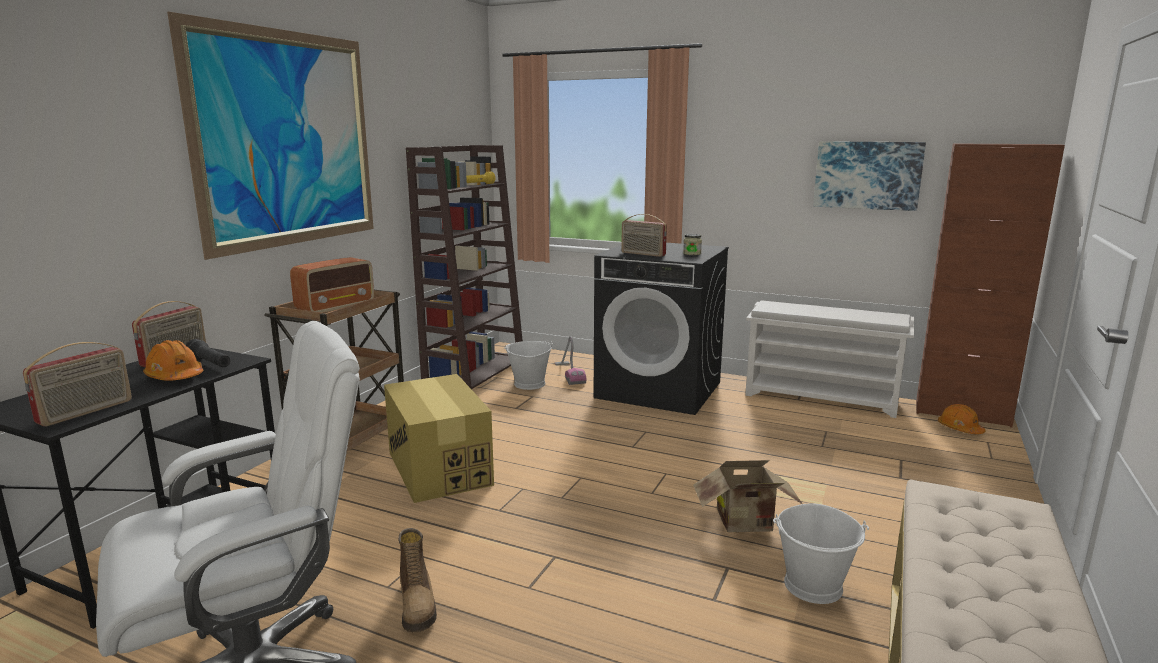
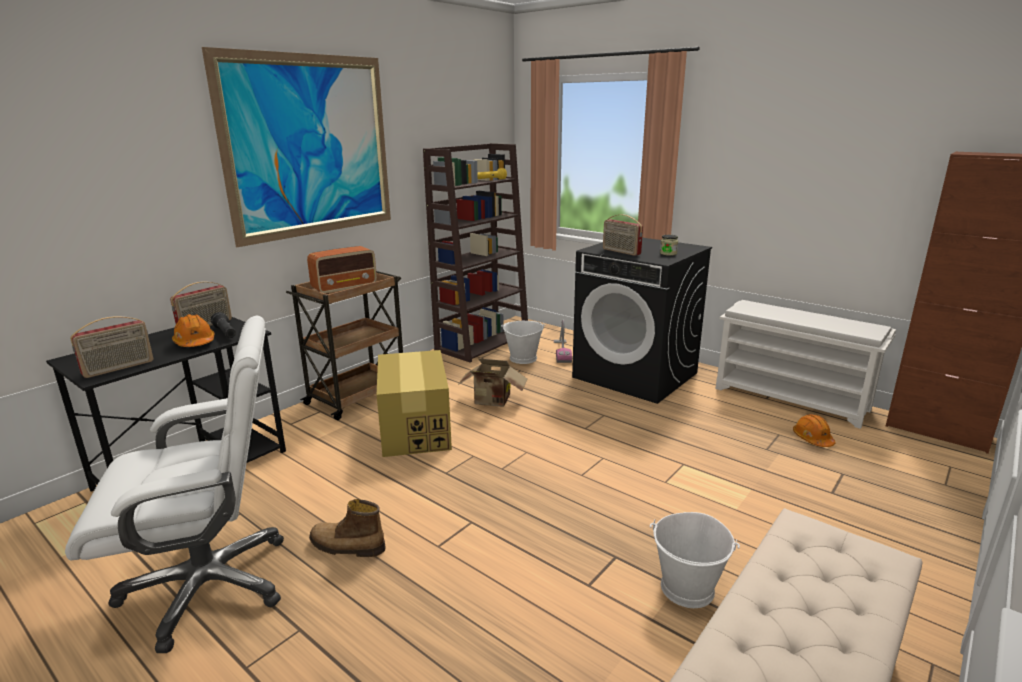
camera: 15 degrees right, 5 degrees up
boot [398,528,437,632] -> boot turned 105 degrees clockwise [309,499,386,557]
cardboard box [693,460,802,532] -> cardboard box moved to [457,359,527,407]
picture [813,141,926,211] -> none
orange hard hat [938,404,985,434] -> orange hard hat moved to [793,414,835,447]

